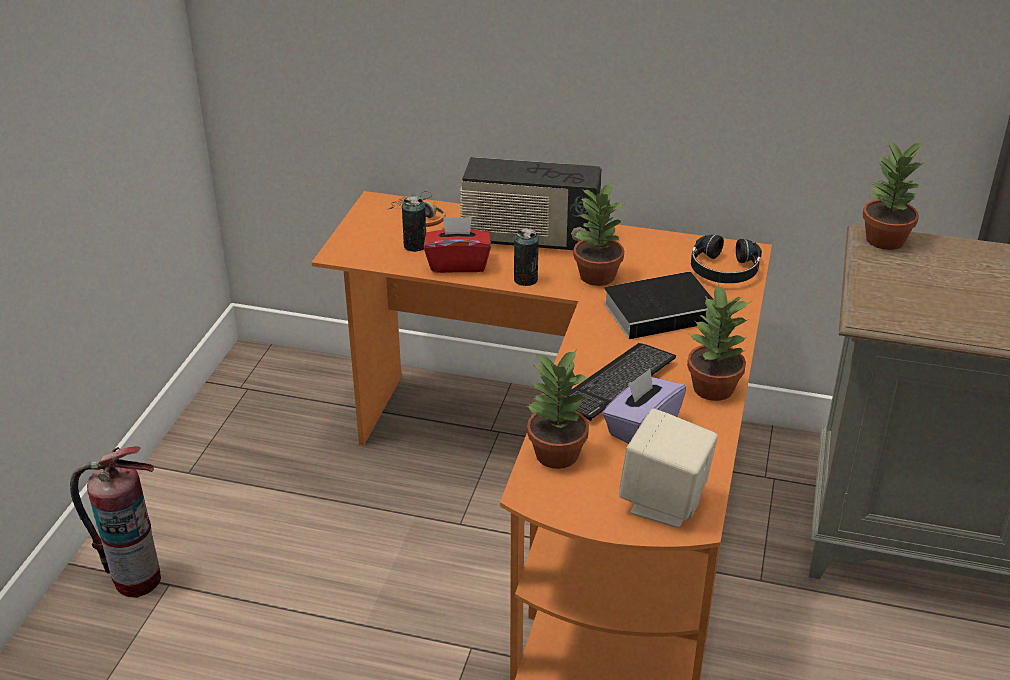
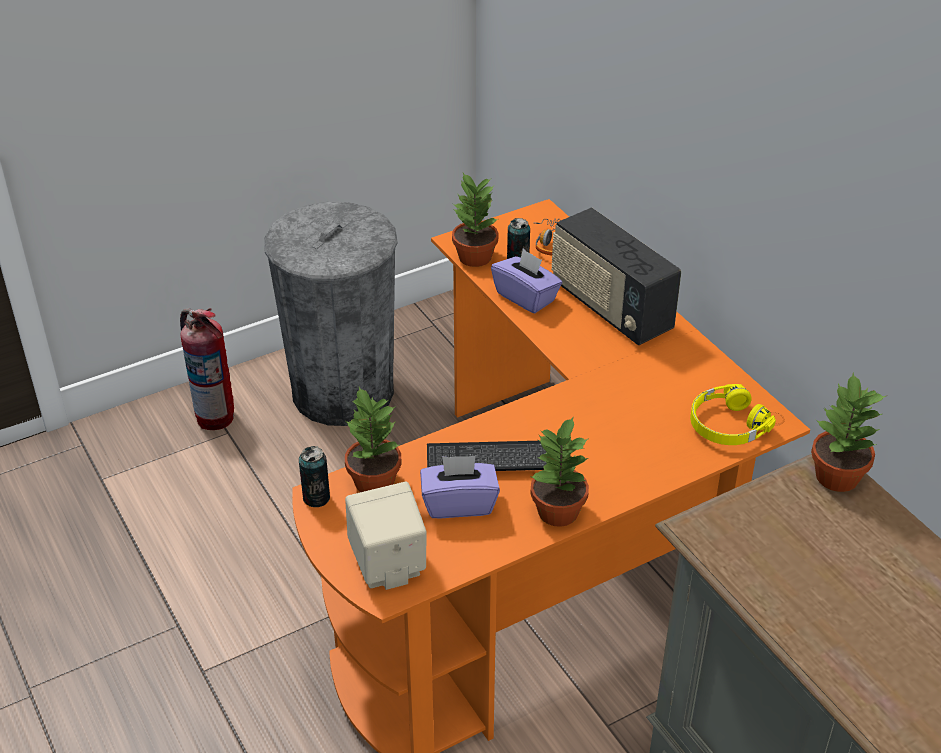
camera: 45 degrees right, 5 degrees up
red tissue box [424,216,491,273] -> purple tissue box [491,249,563,313]
can [514,228,539,286] -> can moved to [299,446,330,507]
potted plant [572,182,624,286] -> potted plant moved to [452,173,499,267]
book [603,272,714,339] -> none
black headphones [691,235,762,283] -> yellow headphones [690,384,776,445]
none -> grey trash can [264,202,398,426]

